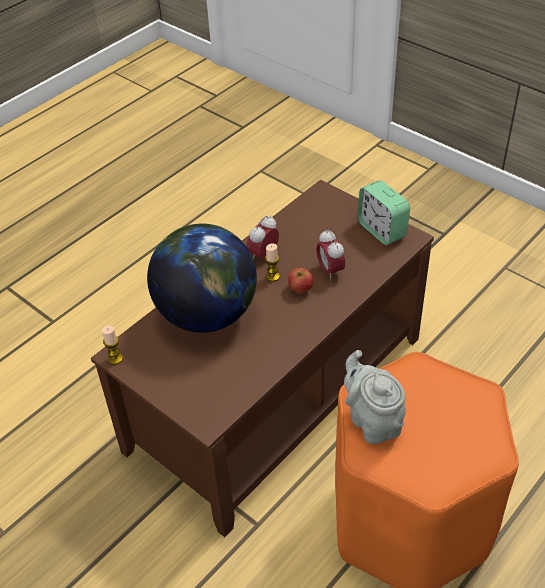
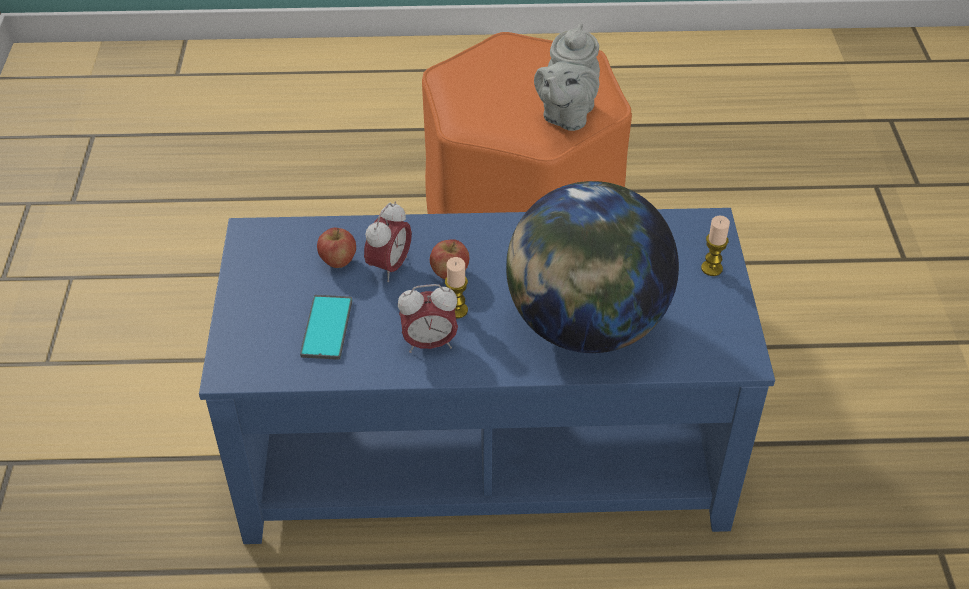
camera: 135 degrees left, 0 degrees up
brown coffee table [91,180,434,537] -> blue coffee table [199,208,775,544]
candle [102,326,123,364] -> candle moved to [701,216,730,276]
alarm clock [357,180,410,245] -> none
none -> phone [300,295,352,360]
none -> apple [317,228,356,268]

